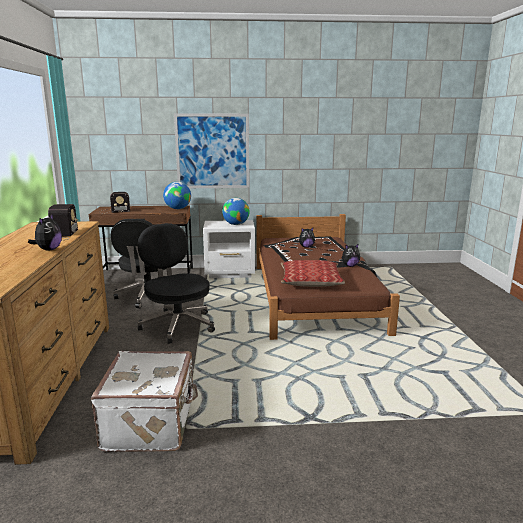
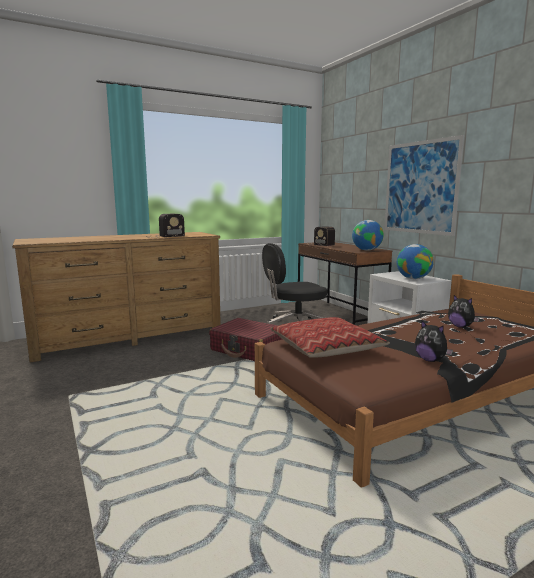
camera: 65 degrees right, 5 degrees down
plush toy [28,214,62,251] -> none
white suitcase [90,351,198,452] -> none
black office chair [138,223,215,344] -> red suitcase [209,318,283,361]

